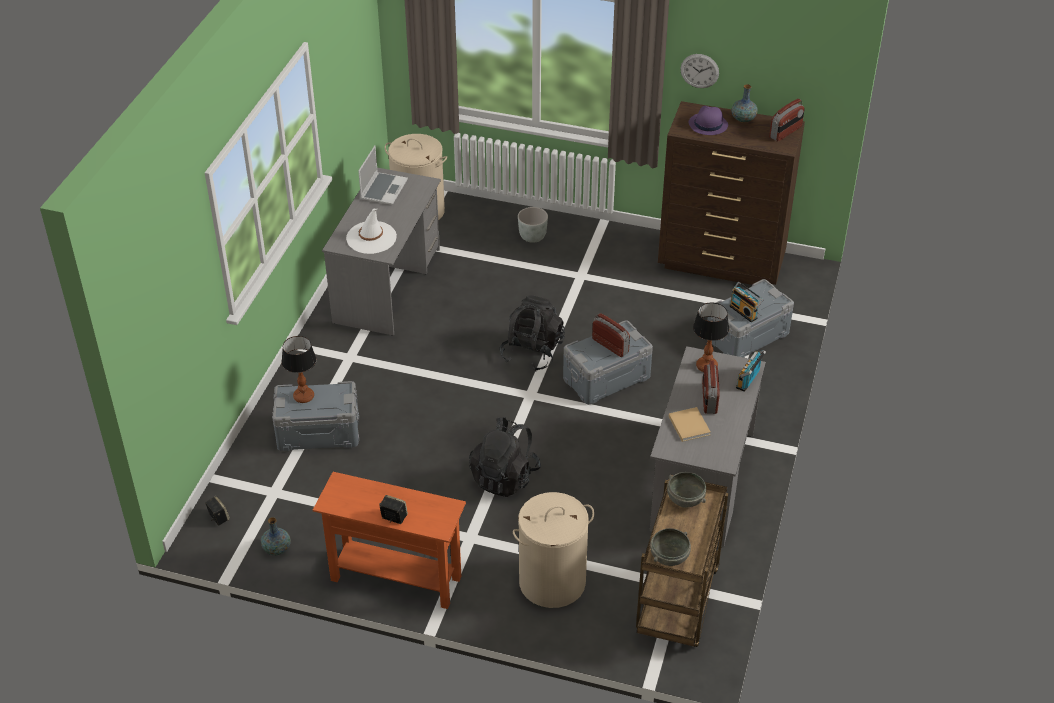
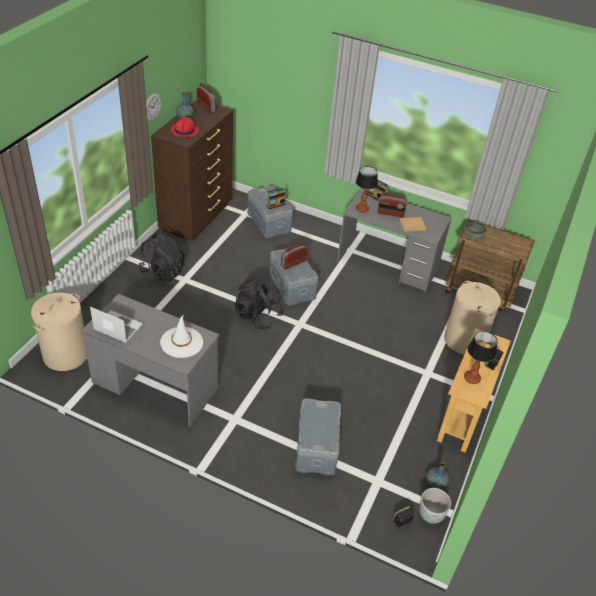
camera: 85 degrees left, 0 degrees up
table lamp [281,336,316,403] -> table lamp moved to [464,331,498,384]
orange console table [313,472,466,609] -> beige console table [437,328,511,453]
black backpack [469,417,541,497] -> black backpack moved to [138,232,185,282]
grey planter [518,207,548,243] -> grey planter moved to [419,488,451,524]
grey bowl [650,528,691,566] -> none
purple hat [689,106,728,135] -> red hat [171,117,199,137]

